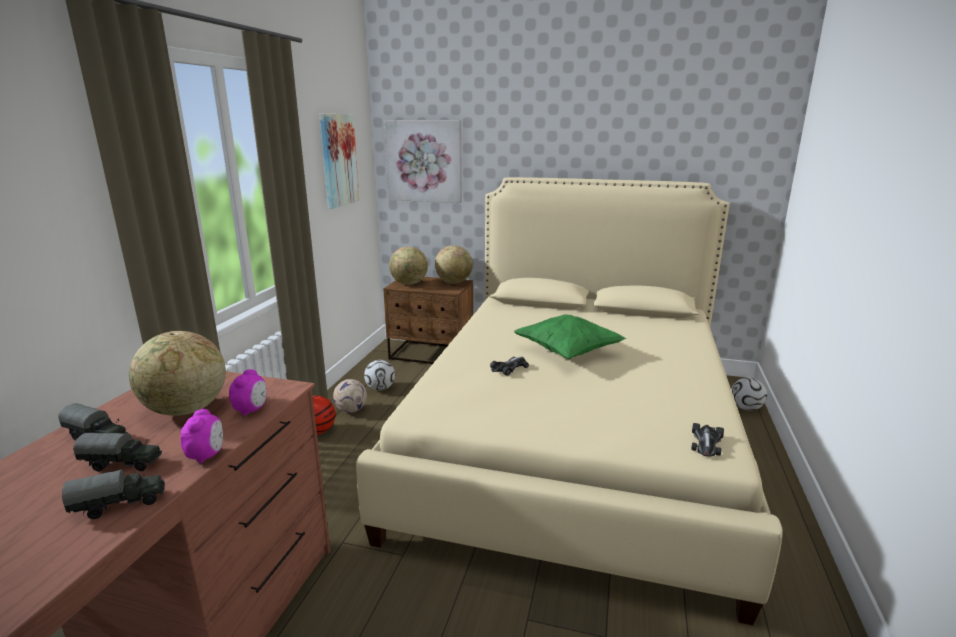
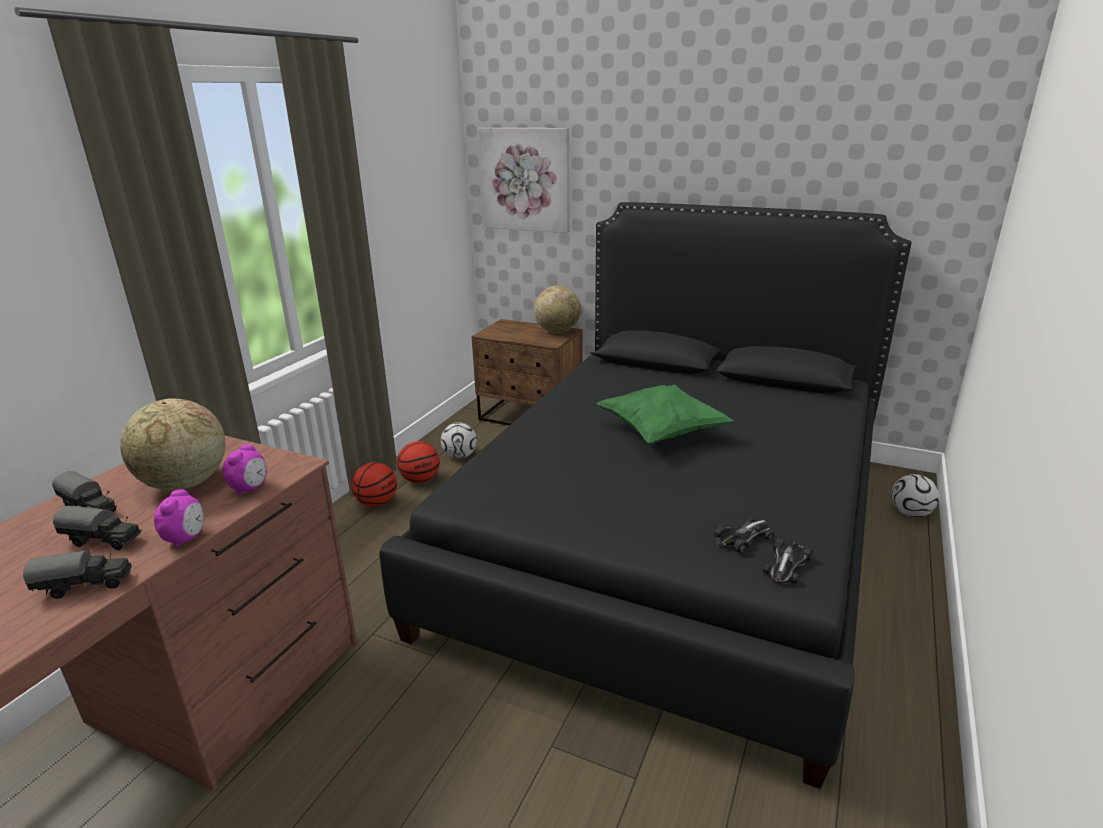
camera: 10 degrees right, 5 degrees up
picture [319,114,360,209] -> none
football [333,379,367,413] -> basketball [397,441,440,483]
beige bed [356,177,783,625] -> black bed [379,202,912,789]
globe [389,247,428,285] -> none
toy car [490,356,529,376] -> toy car moved to [714,518,774,553]

